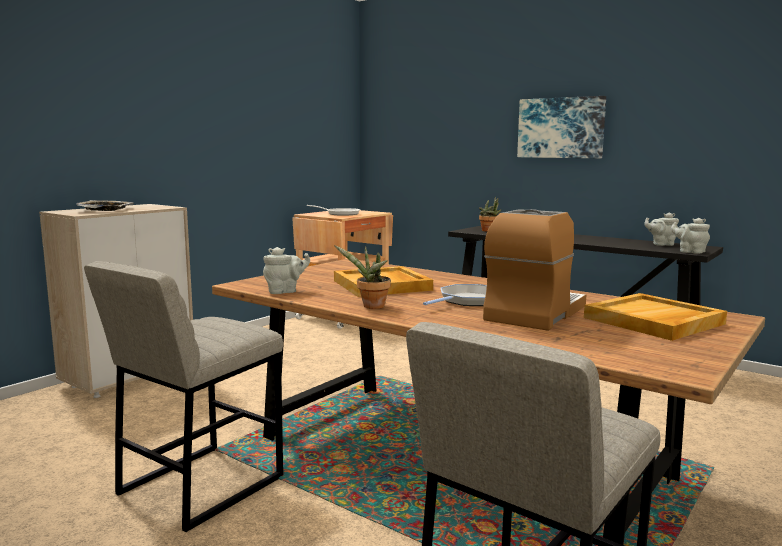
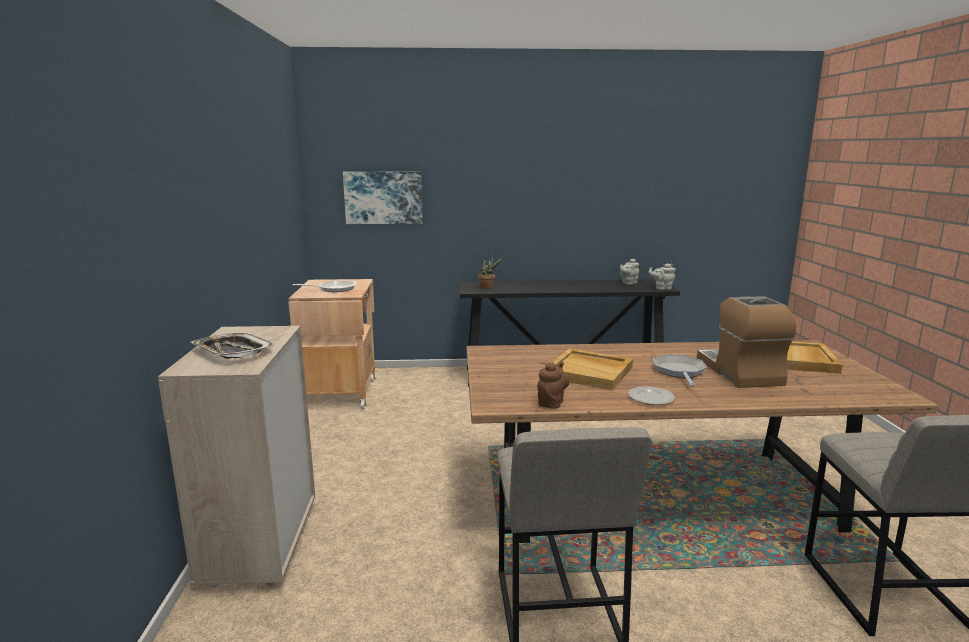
camera: 40 degrees left, 5 degrees up
grey teapot [263,247,310,294] -> brown teapot [537,361,569,409]
potted plant [334,245,391,309] -> plate [628,386,675,405]
picture [517,96,606,158] -> picture moved to [343,172,423,224]

